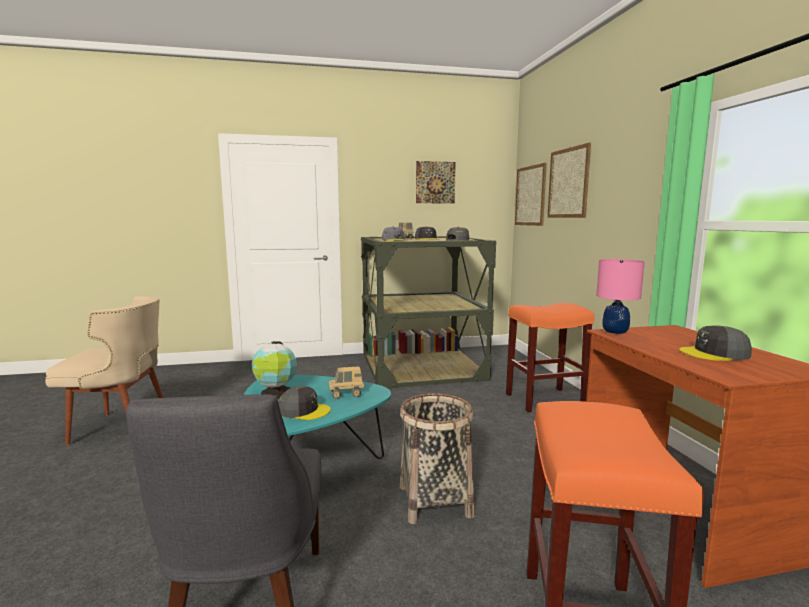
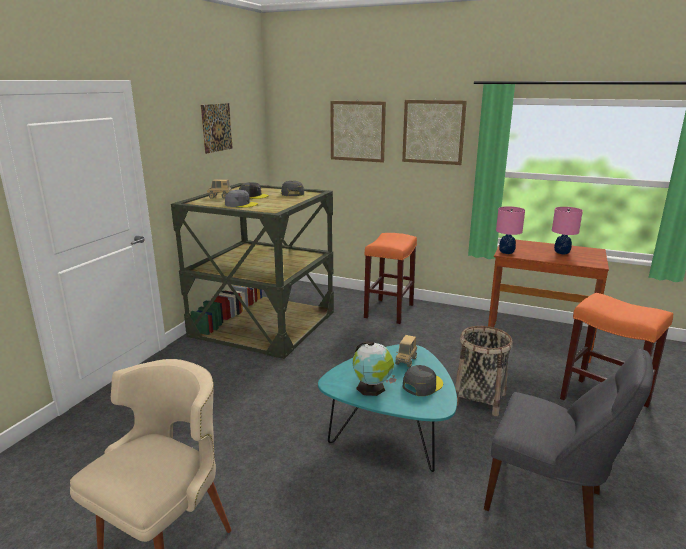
camera: 55 degrees left, 10 degrees up
picture [515,163,547,226] -> picture moved to [402,98,467,165]
grey cap [679,325,752,361] -> pink table lamp [552,207,583,254]

